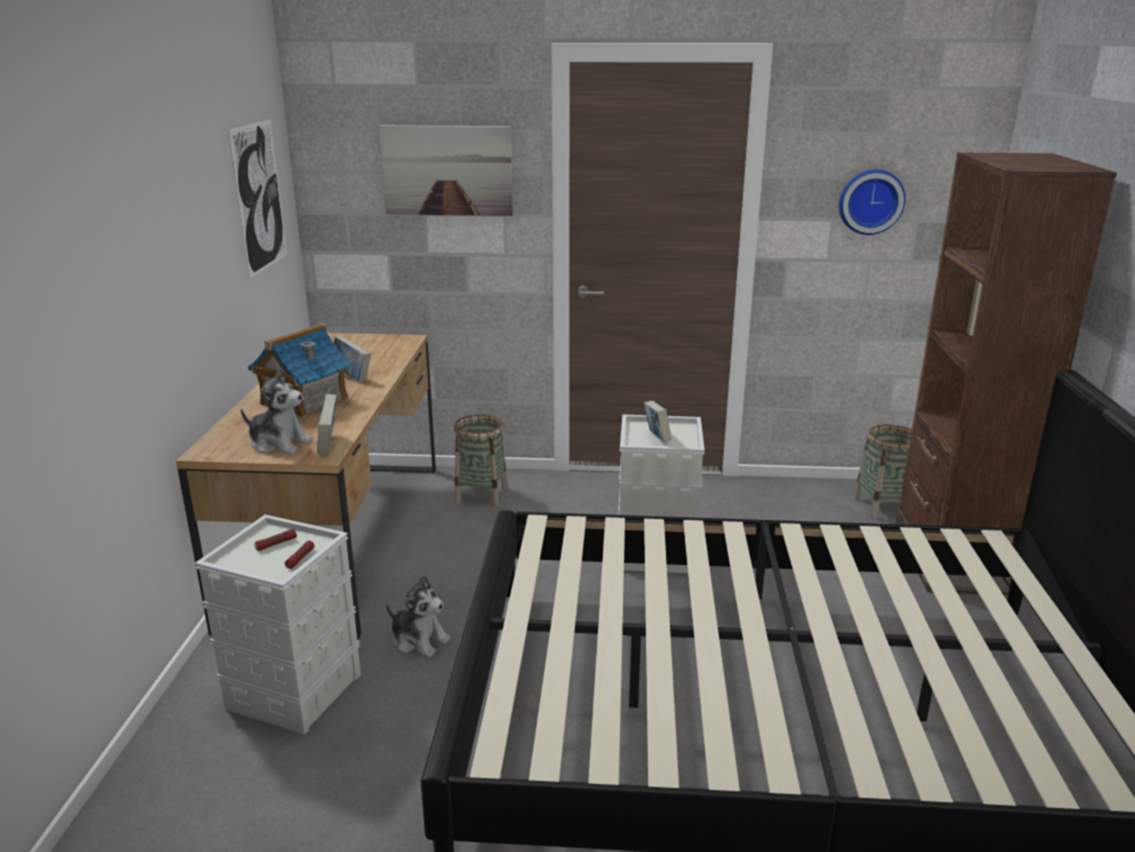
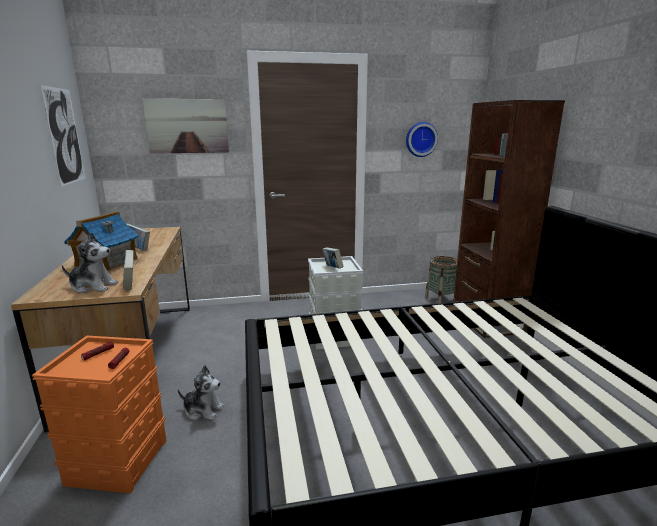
camera: 15 degrees left, 5 degrees down
grey storage box [195,515,361,735] -> orange storage box [32,336,167,493]
basket [454,414,508,507] -> none

